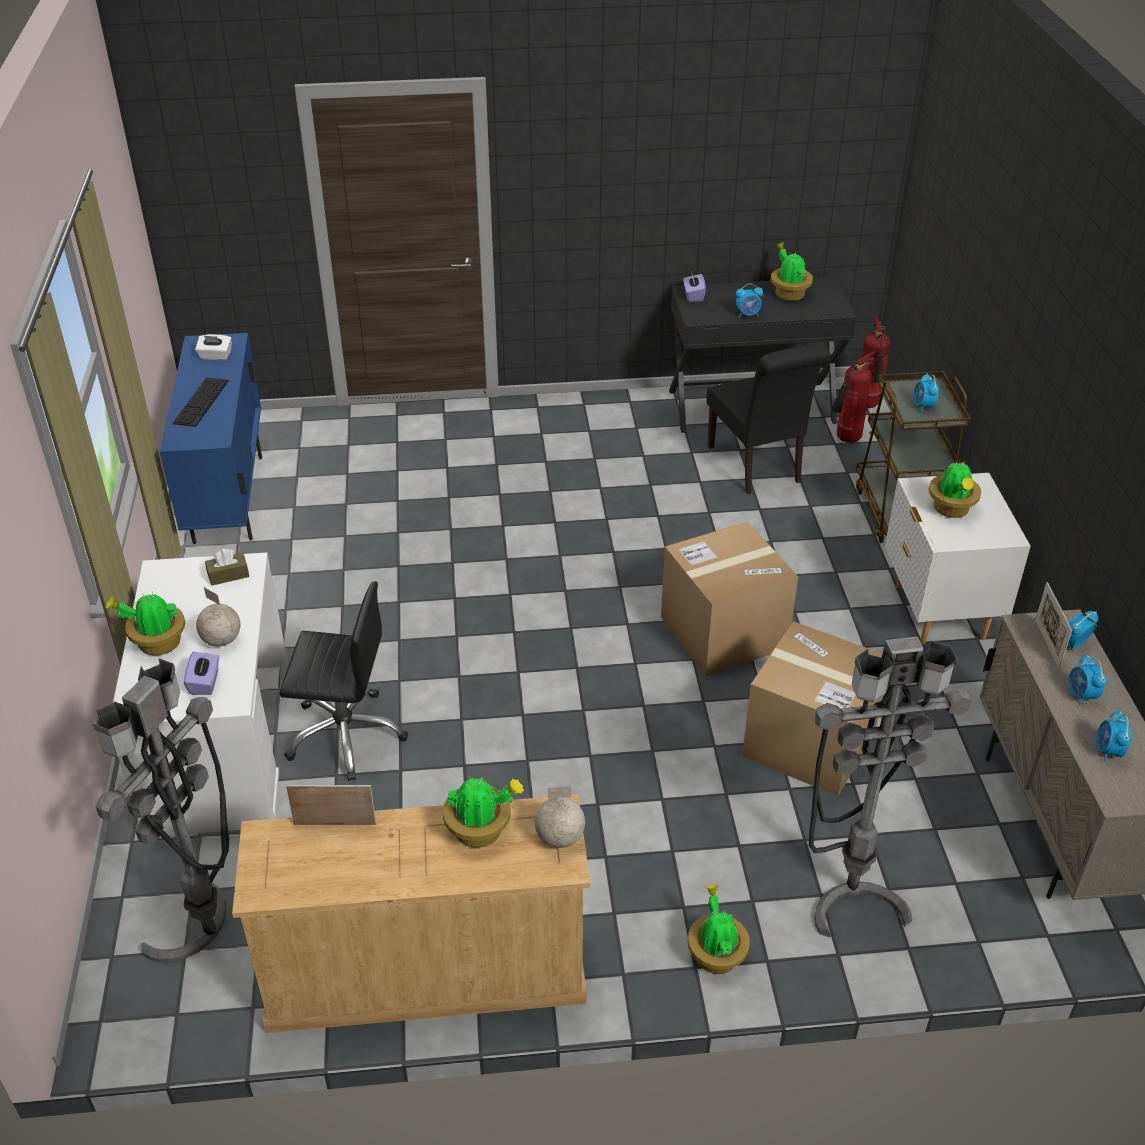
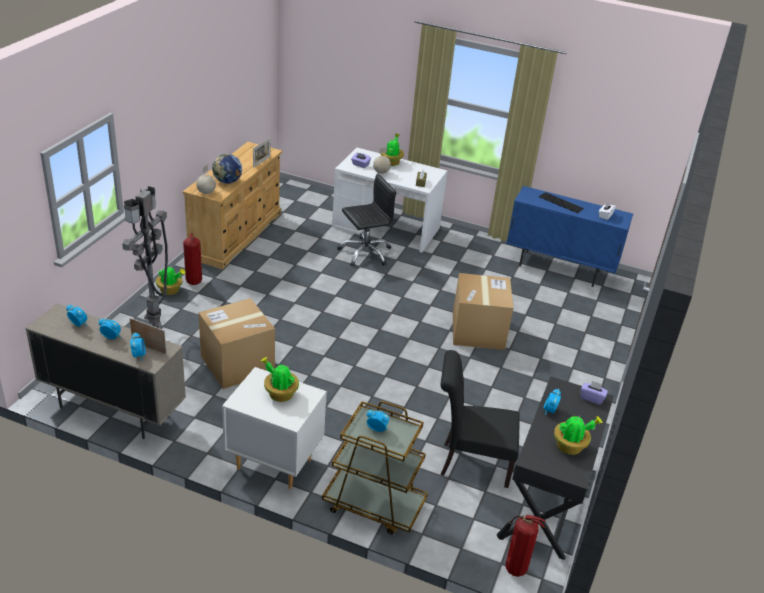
camera: 115 degrees right, 5 degrees down
grey floor lamp [93,658,229,962] -> none
black office chair [280,581,408,781] -> black office chair turned 150 degrees counterclockwise [337,174,397,266]
potted plant [443,776,524,848] -> globe [212,154,242,184]
cardboard box [661,522,798,676] -> cardboard box moved to [453,273,514,350]
fire extinguisher [832,352,875,443] -> fire extinguisher moved to [183,233,202,285]

